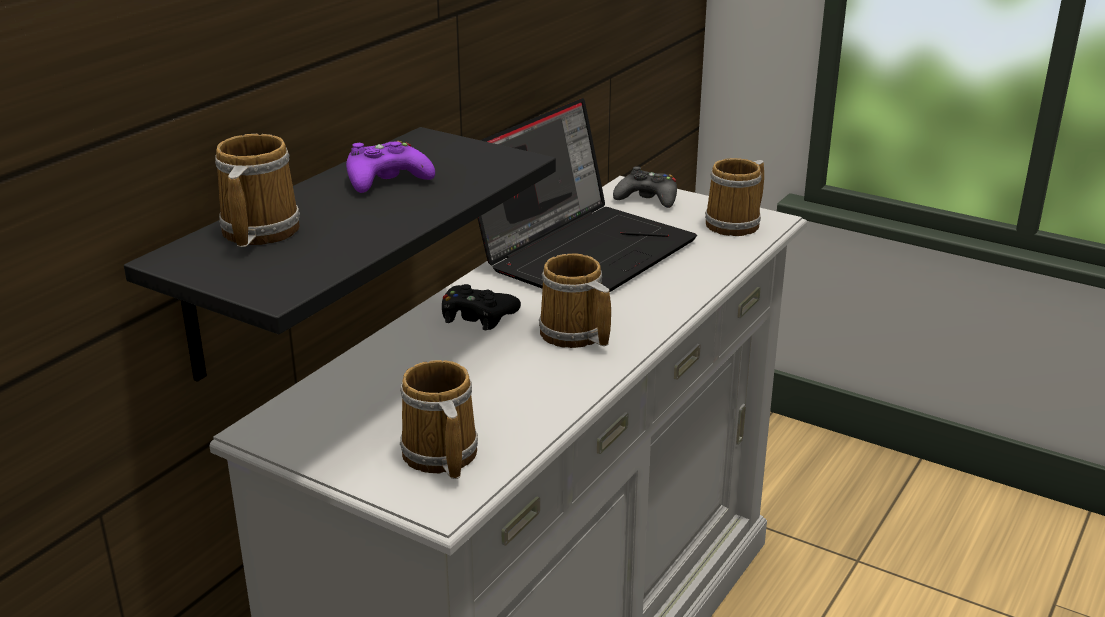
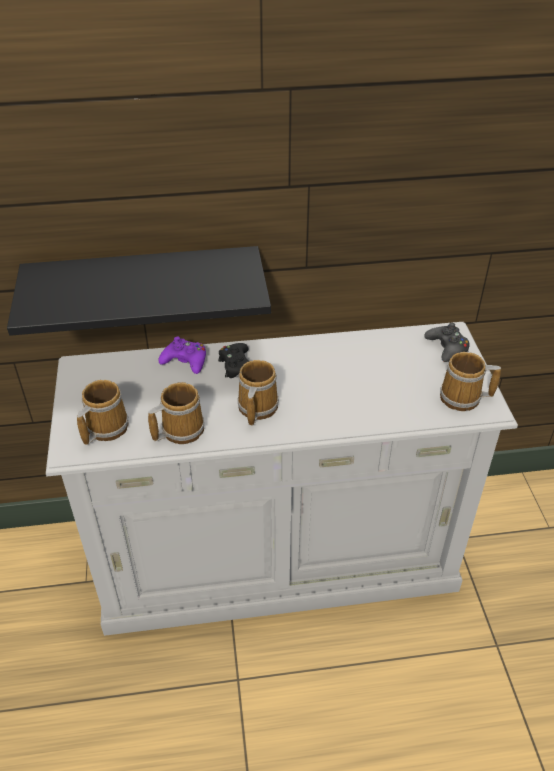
camera: 50 degrees right, 15 degrees up
mug [215,134,300,247] -> mug moved to [148,382,204,444]
purple game controller [346,140,435,193] -> purple game controller moved to [158,337,206,374]
laptop [478,98,697,293] -> none

